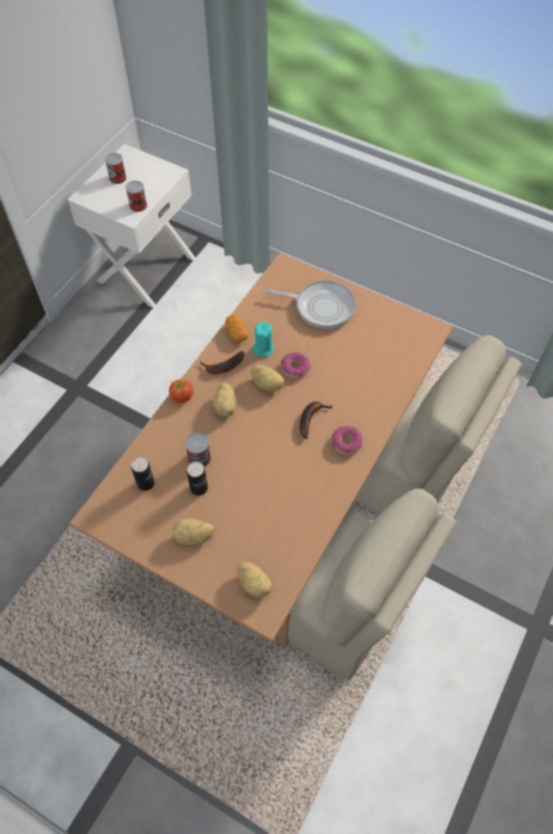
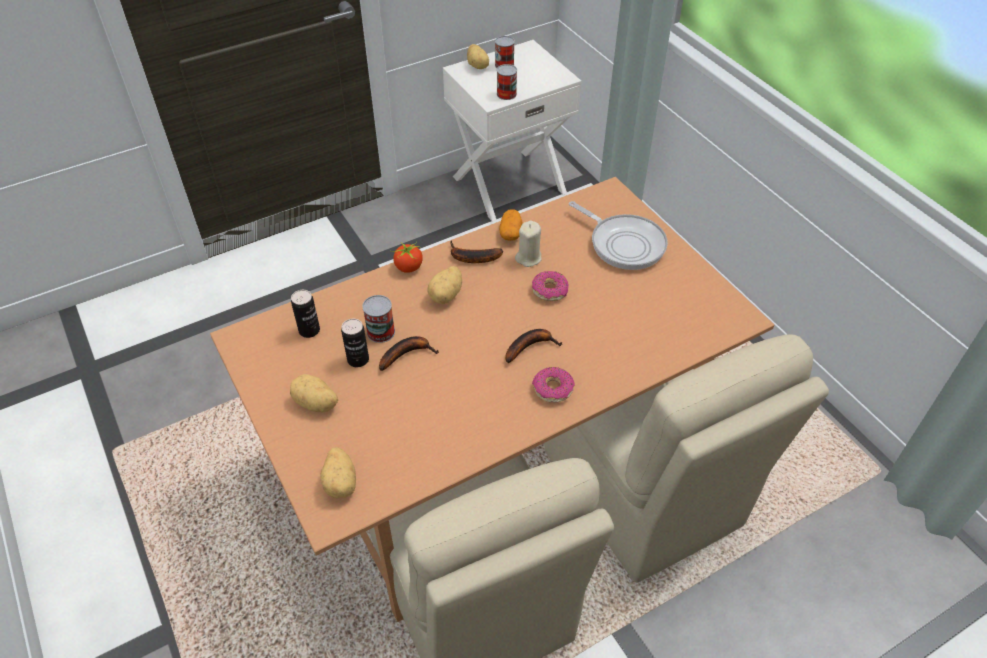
camera: 30 degrees right, 10 degrees down
potato [251,365,284,392] -> potato moved to [467,44,489,69]
turquoise candle [253,322,274,357] -> beige candle [515,221,541,267]
none -> banana [379,336,439,371]

